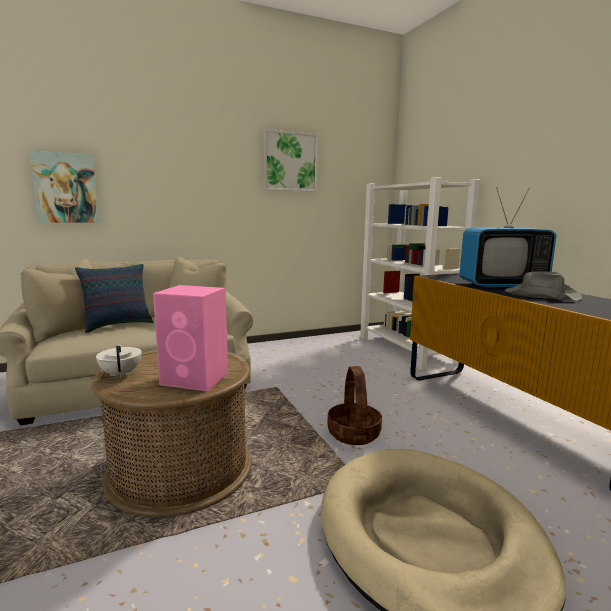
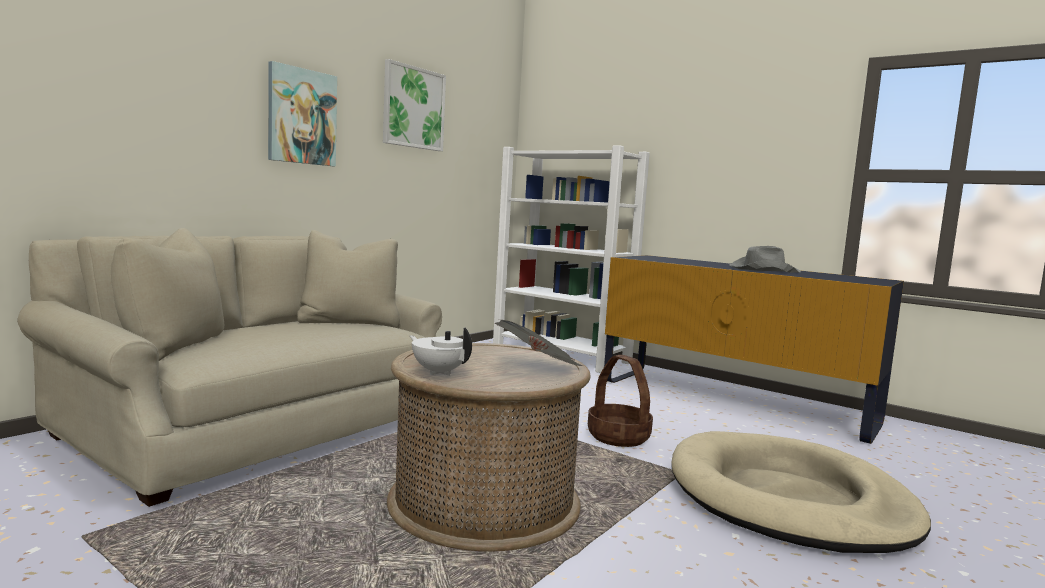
camera: 30 degrees left, 5 degrees down
picture [29,150,99,223] -> picture moved to [268,61,337,166]
blue pillow [75,264,153,333] -> none
pink speaker [153,285,228,391] -> newspaper [495,320,583,366]
television [459,187,557,288] -> none

